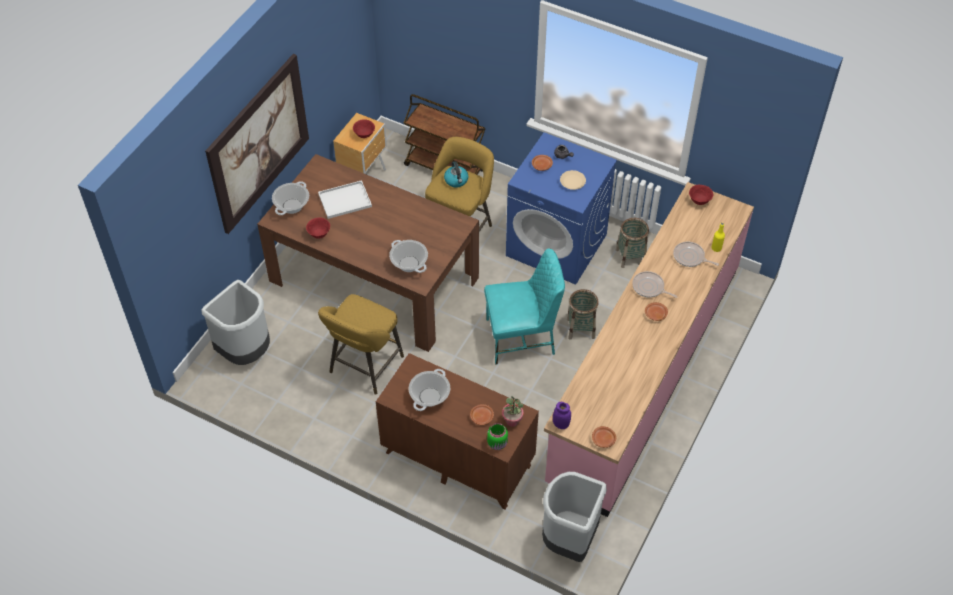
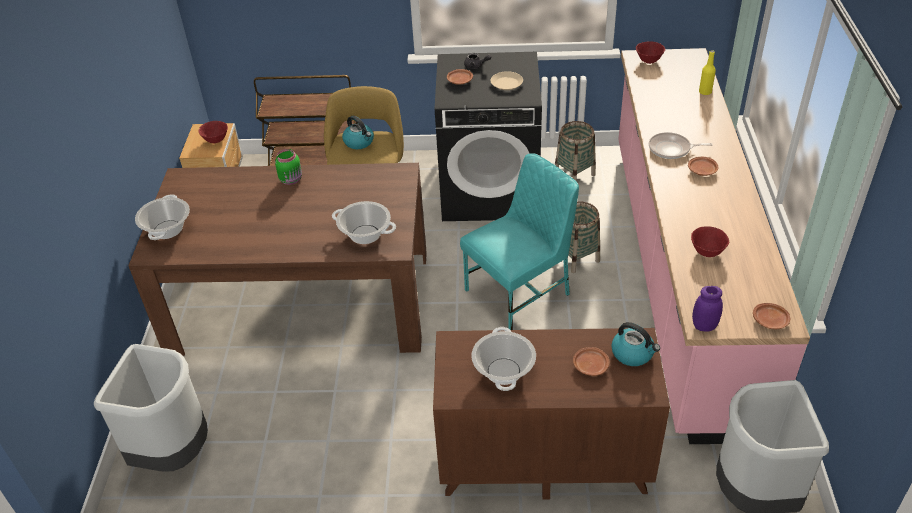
camera: 25 degrees left, 10 degrees down
picture [205,54,309,234] -> none
red bowl [306,217,330,239] -> red bowl moved to [691,226,729,257]
white tray [318,180,372,219] -> none
yellow stool [318,294,404,395] -> none
green jar [487,423,508,450] -> green jar moved to [275,149,302,185]
potted plant [502,397,523,427] -> kettle [611,322,660,366]
blue washing machine [506,132,617,285] -> black washing machine [435,52,542,221]
frying pan [673,242,719,267] -> none

